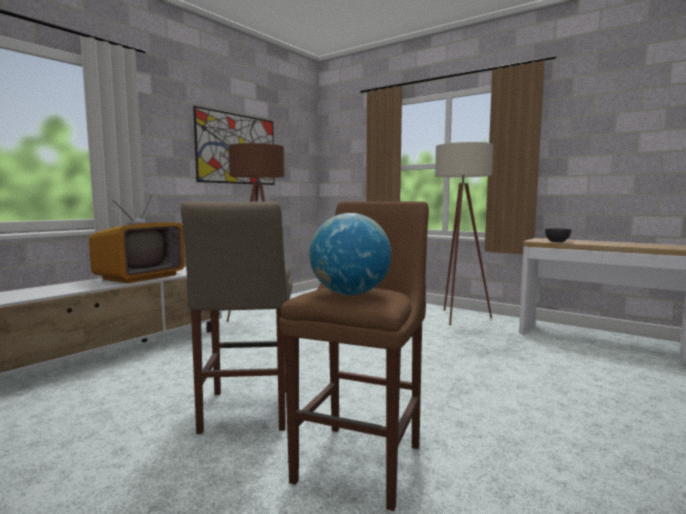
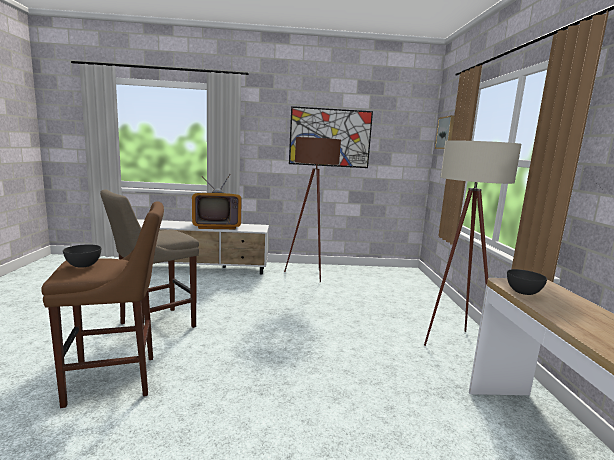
camera: 50 degrees right, 5 degrees up
globe [309,213,391,295] -> grey bowl [63,244,101,268]
none -> picture [435,115,454,149]

